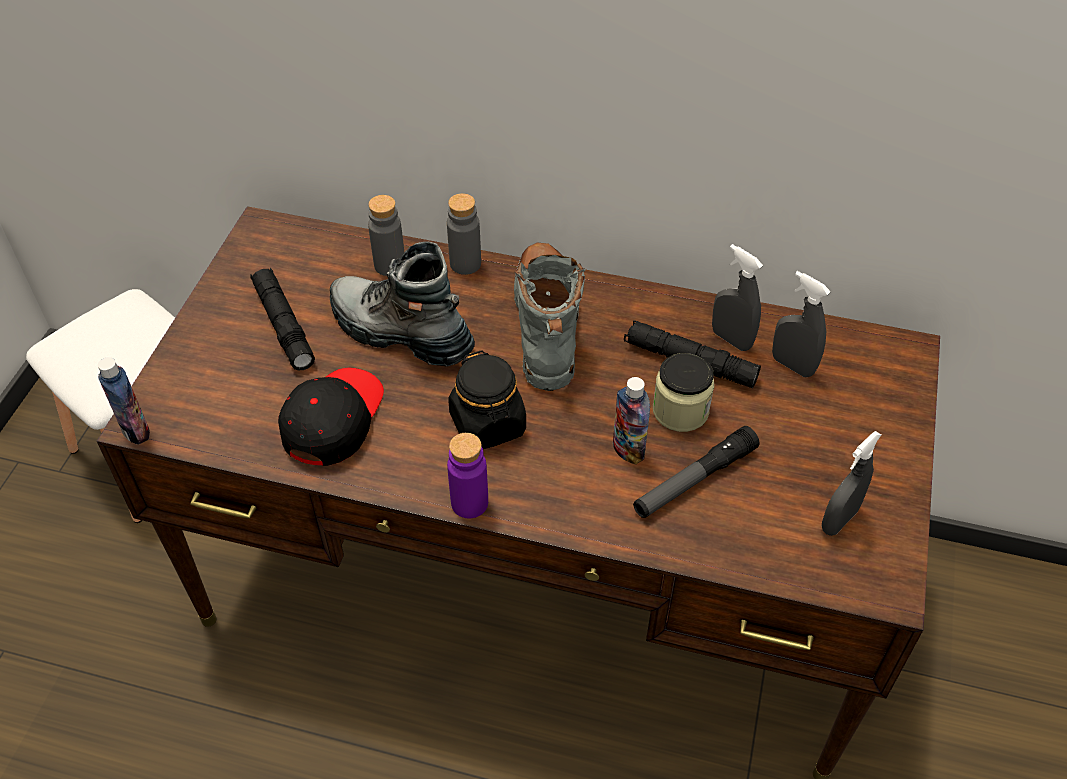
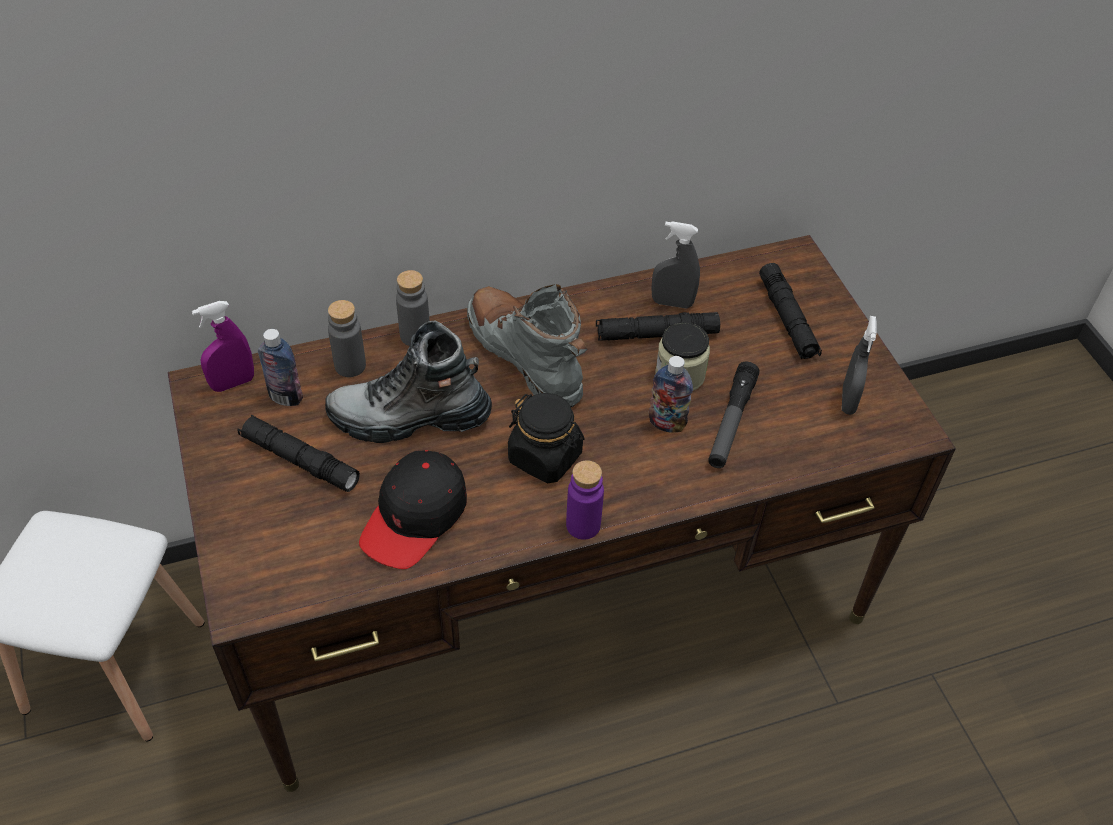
camera: 35 degrees left, 0 degrees up
bottle [98,357,150,444] -> bottle moved to [258,329,303,406]
black cap [278,368,384,466] -> black cap turned 135 degrees counterclockwise [359,450,467,569]
grey spray bottle [772,271,831,377] -> none
none -> purple spray bottle [192,301,254,392]
none -> black flashlight [759,263,822,359]

